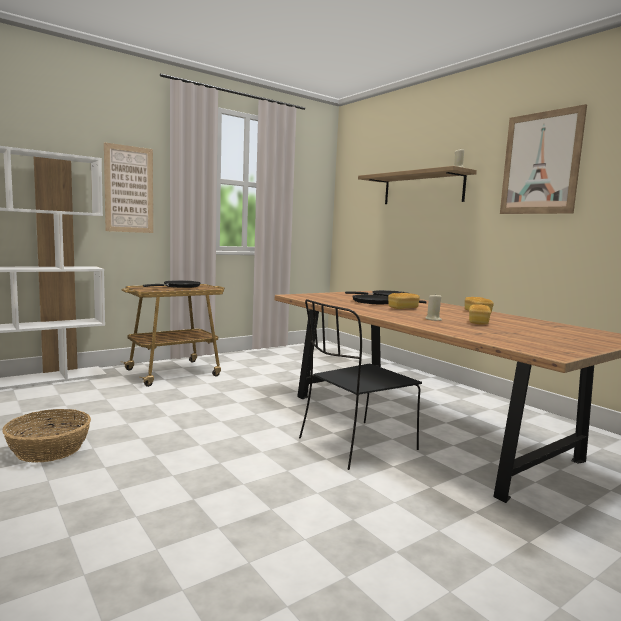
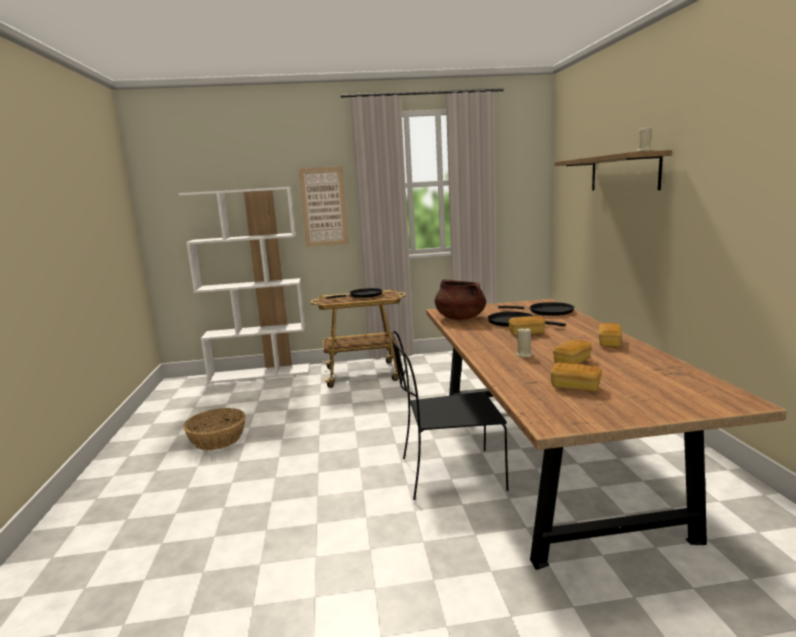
camera: 30 degrees right, 5 degrees up
picture [500,104,587,214] -> none
none -> brown cooking pot [435,279,486,320]
none -> bread [551,362,602,392]

